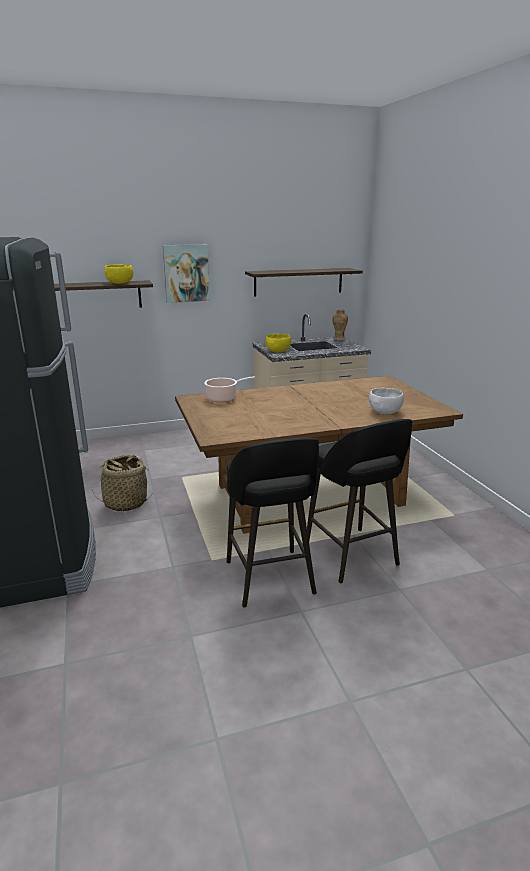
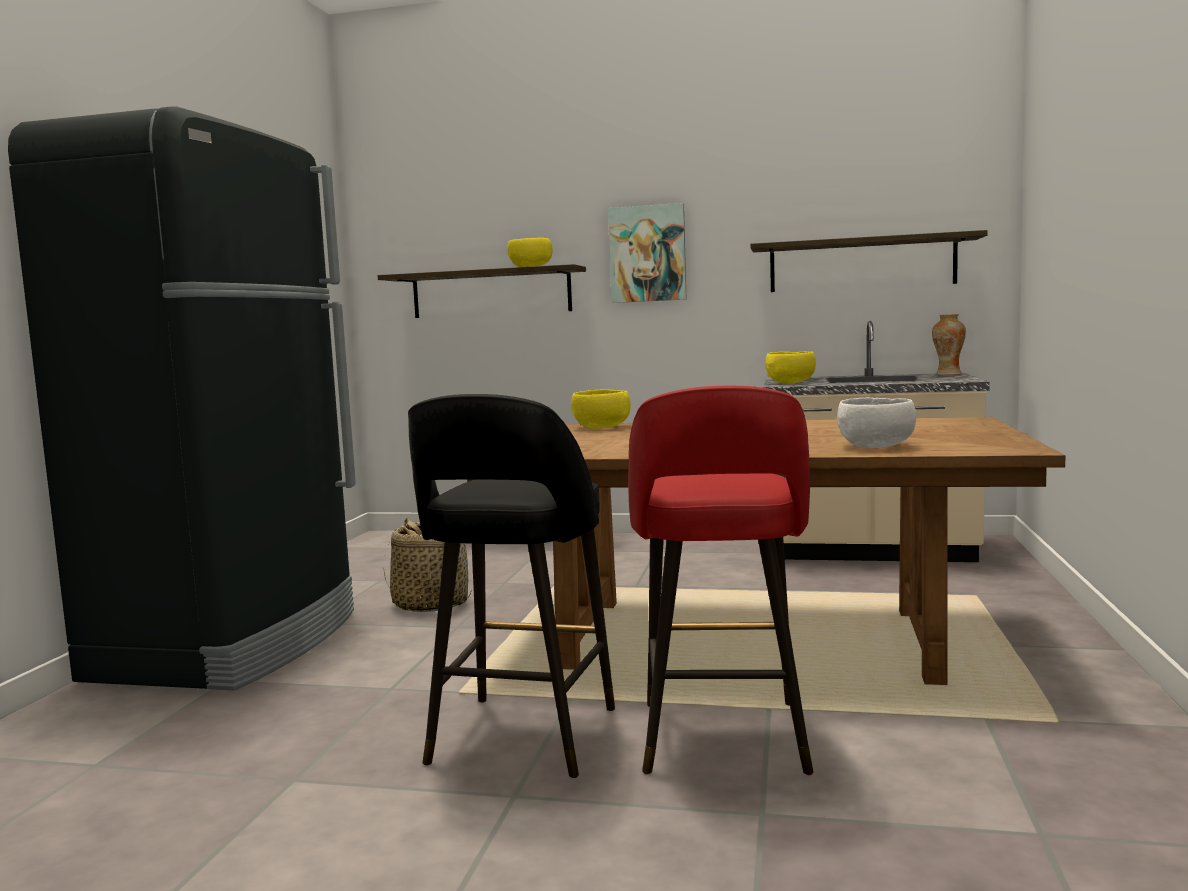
camera: 30 degrees right, 15 degrees down
cooking pot [204,376,255,402] -> yellow bowl [571,389,631,429]
black stool [307,419,413,583] -> red stool [628,386,813,775]

